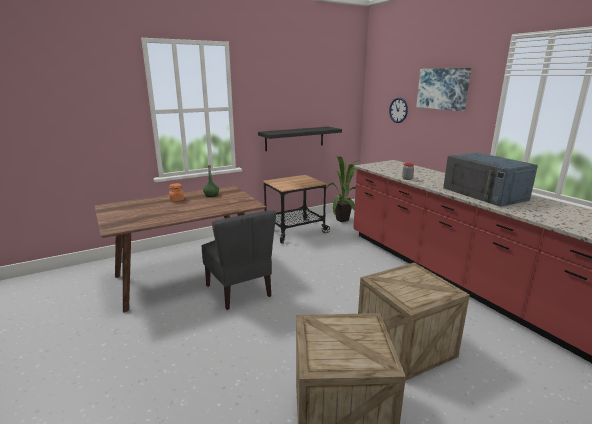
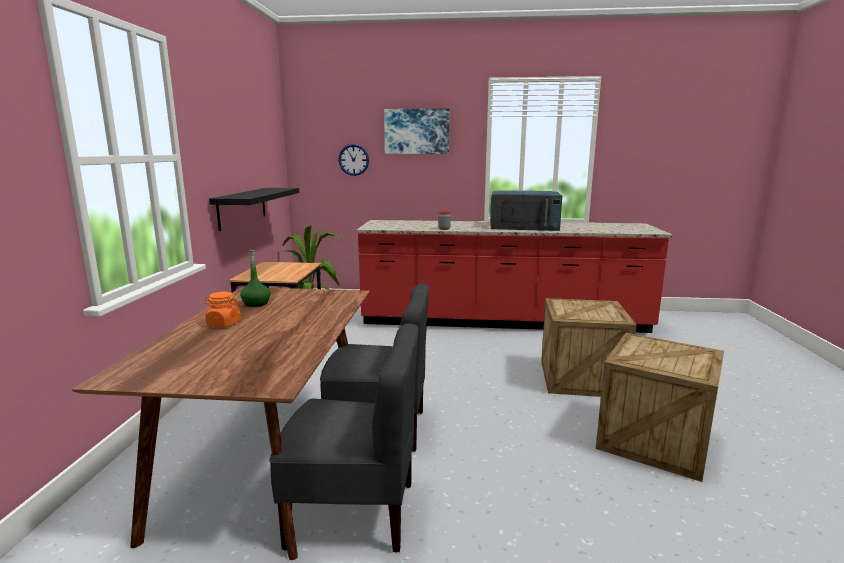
camera: 55 degrees left, 5 degrees down
none -> grey chair [269,323,418,553]

